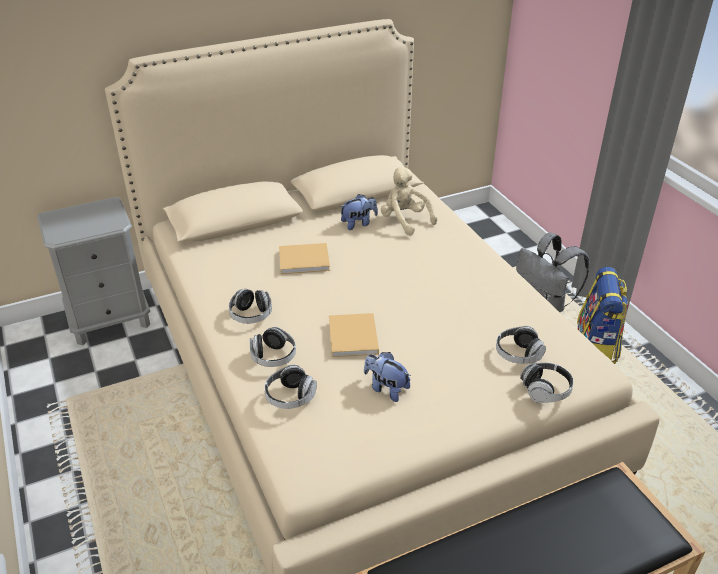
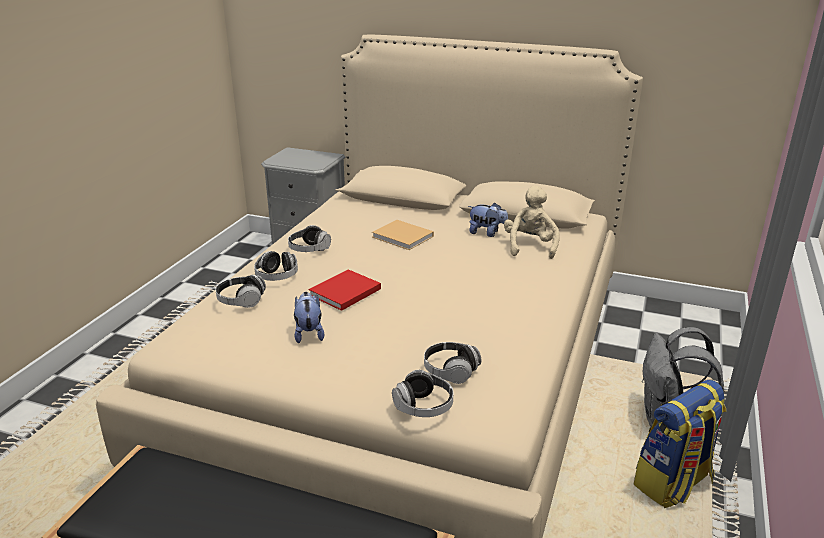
camera: 45 degrees right, 10 degrees down
beige book [329,313,379,357] -> red book [308,269,381,311]

